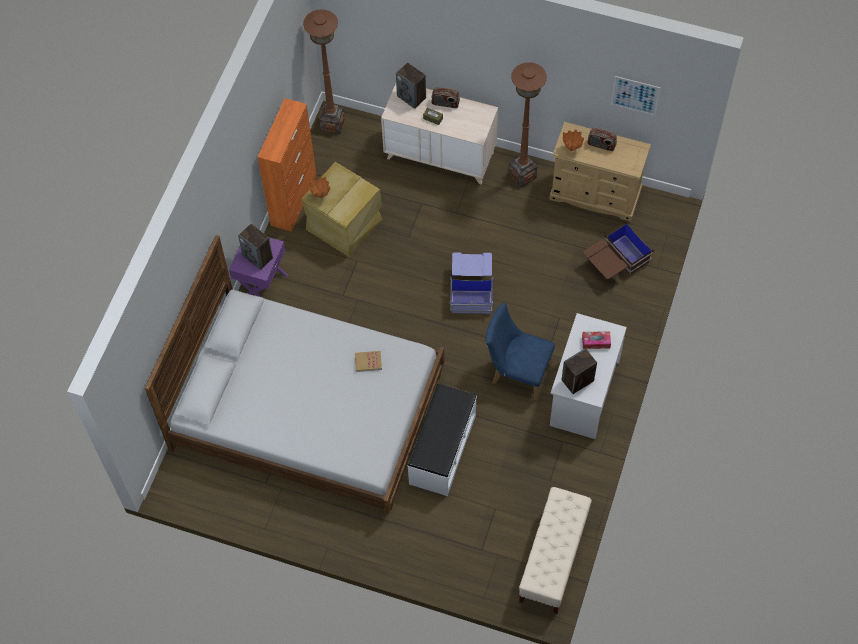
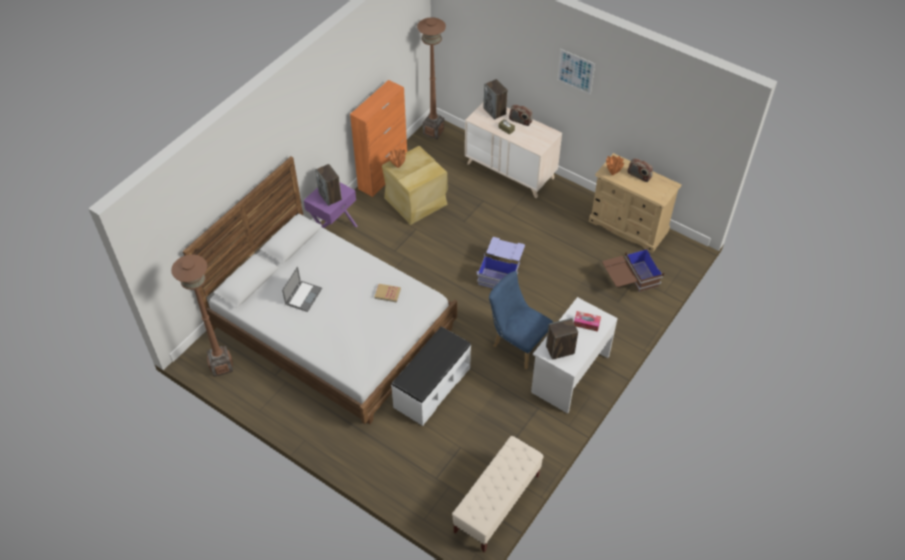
camera: 15 degrees right, 10 degrees down
brown floor lamp [509,62,547,187] -> brown floor lamp moved to [171,254,233,377]
picture [611,76,660,116] -> picture moved to [557,49,595,95]
none -> laptop [282,267,322,312]

